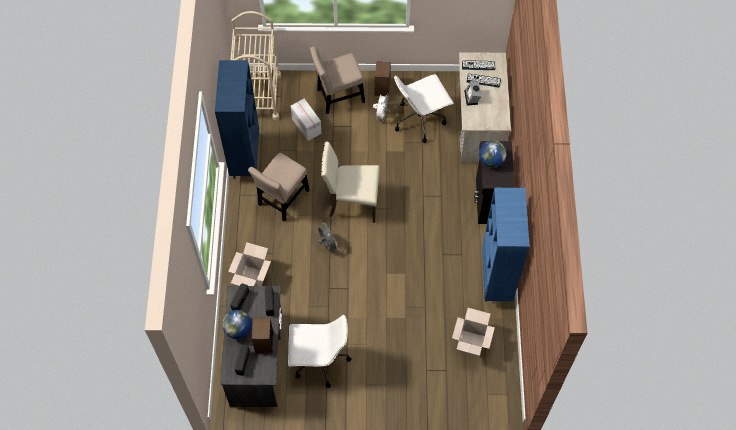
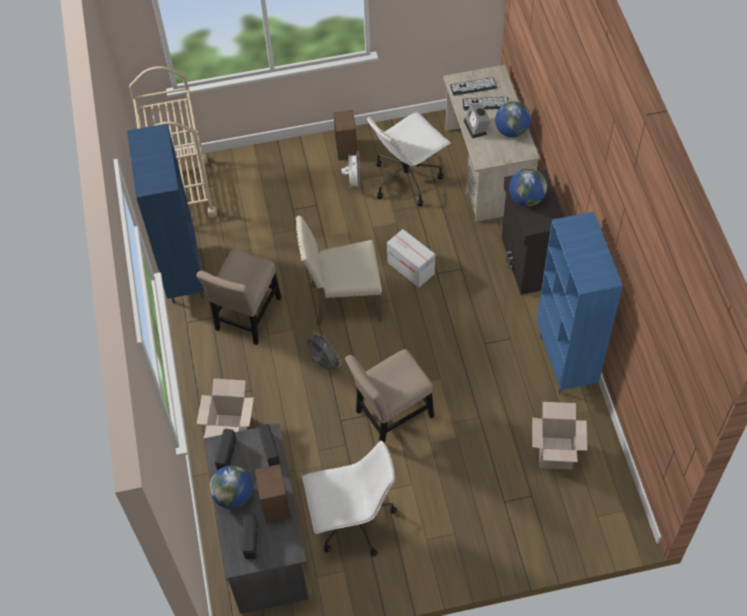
camera: 10 degrees left, 5 degrees down
cardboard box [291,99,322,141] -> cardboard box moved to [387,229,435,287]
beige chair [310,47,365,114] -> beige chair moved to [345,349,434,443]
none -> globe [495,101,531,138]

